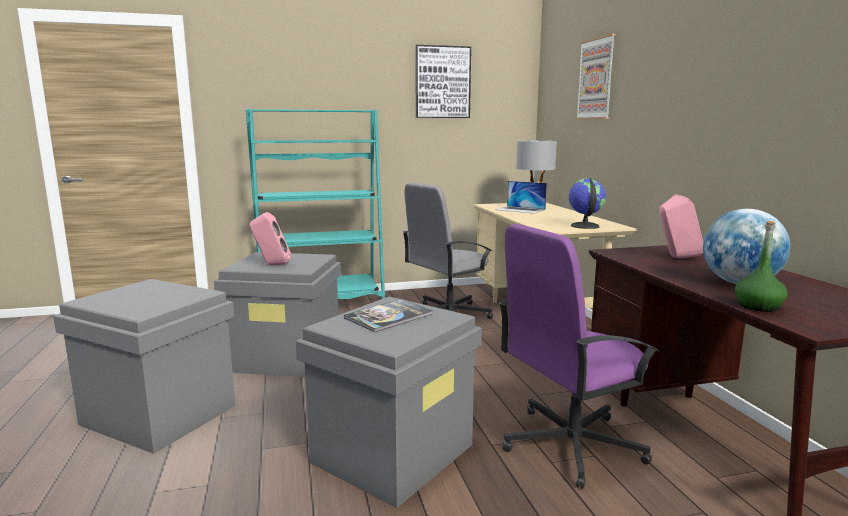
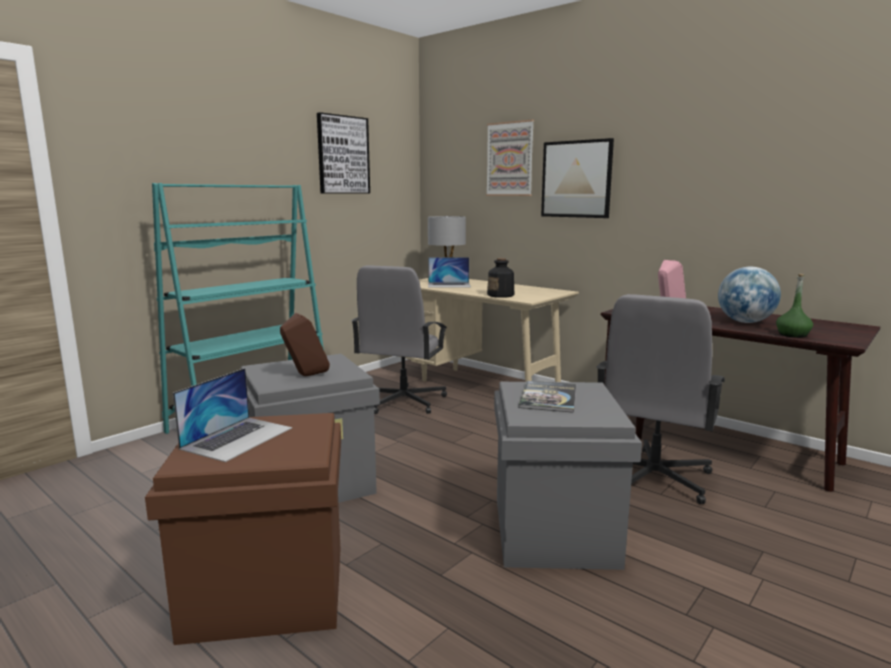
camera: 35 degrees left, 0 degrees up
grey storage box [53,279,235,454] -> brown storage box [145,413,341,645]
pink speaker [250,212,291,266] -> brown speaker [280,313,330,376]
purple office chair [498,224,659,489] -> grey office chair [596,294,725,504]
globe [568,178,606,229] -> none
none -> laptop [173,368,292,462]
none -> bottle [487,258,514,298]
none -> picture [541,138,614,218]

